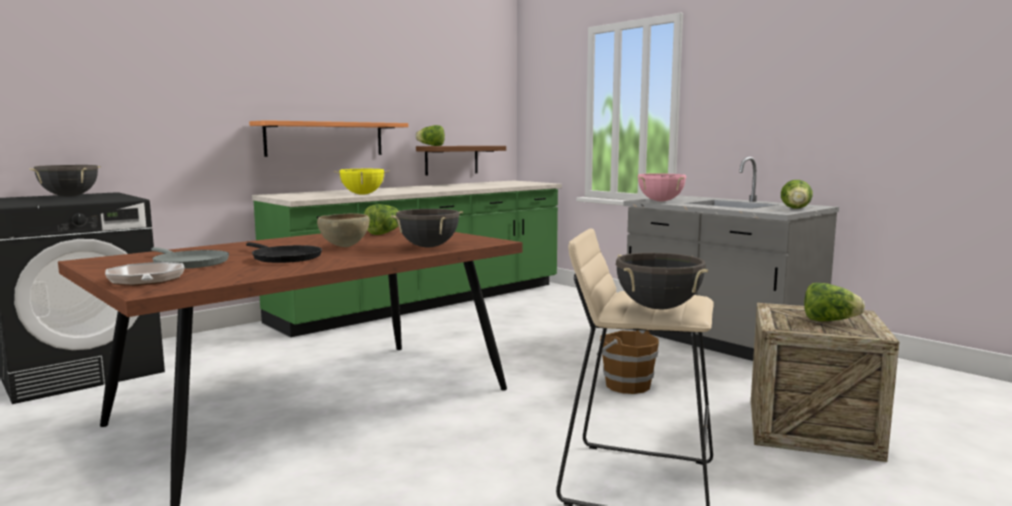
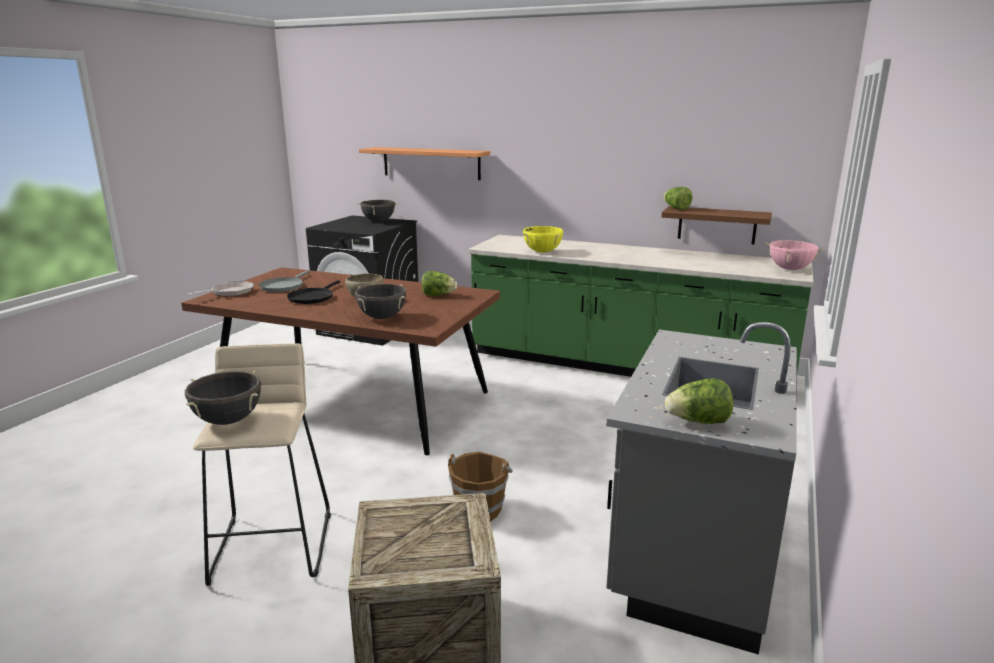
camera: 65 degrees right, 10 degrees up
shelf [249,120,408,157] -> shelf moved to [359,147,490,180]
pink cooking pot [638,173,686,201] -> pink cooking pot moved to [765,240,824,270]
lettuce [804,283,865,321] -> none

